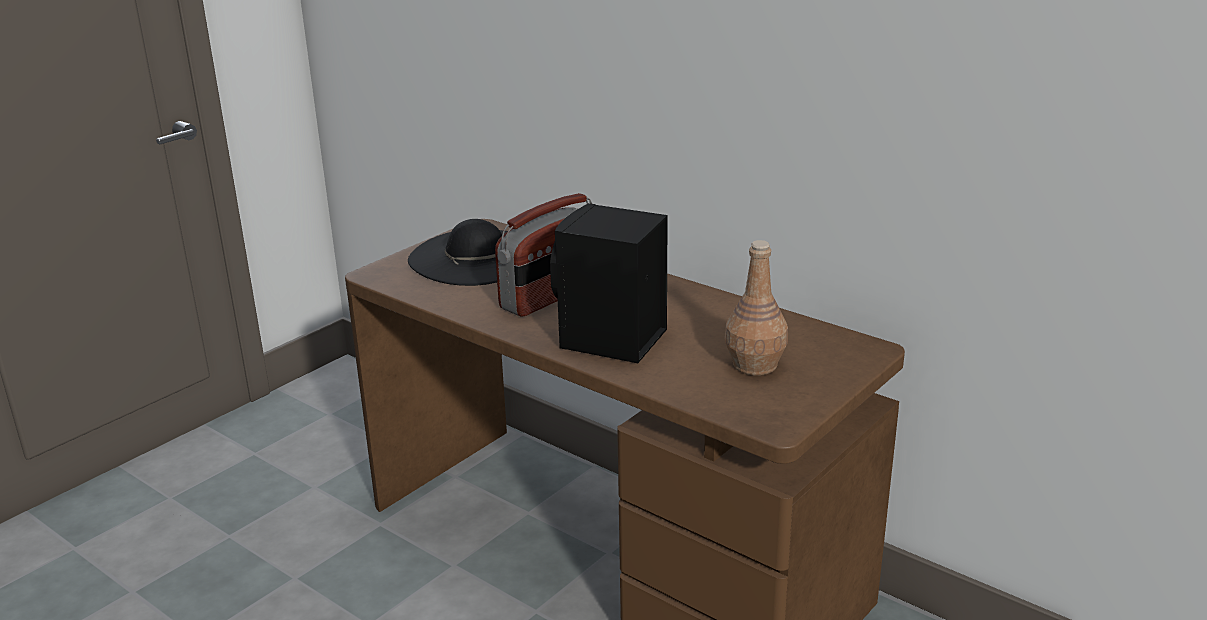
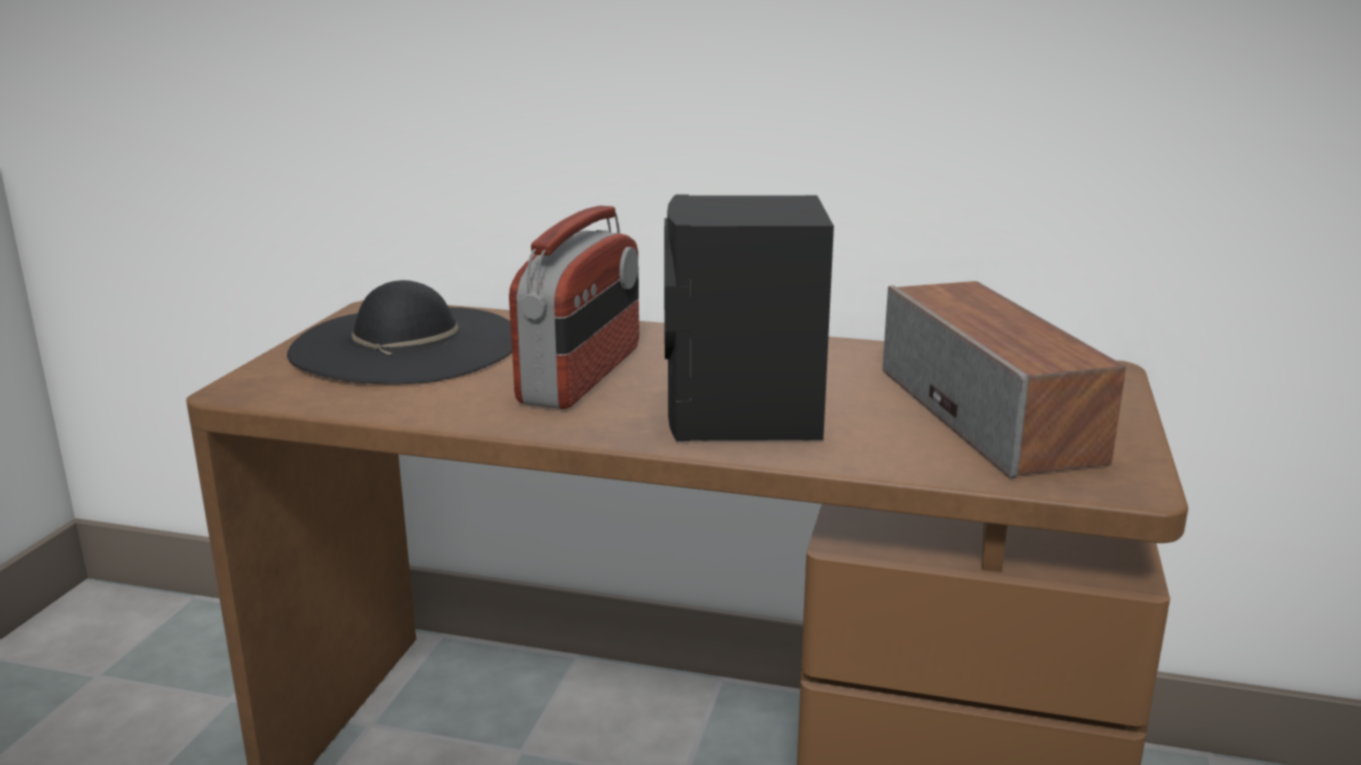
camera: 25 degrees left, 5 degrees down
brown bottle [725,240,788,375] -> speaker [883,281,1126,479]

